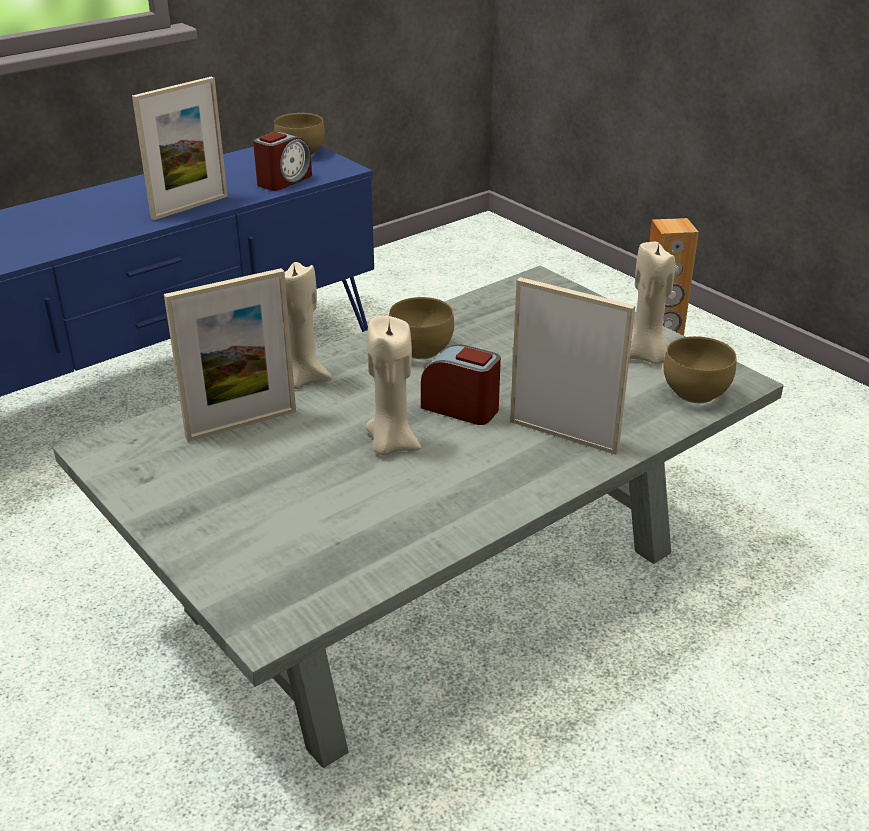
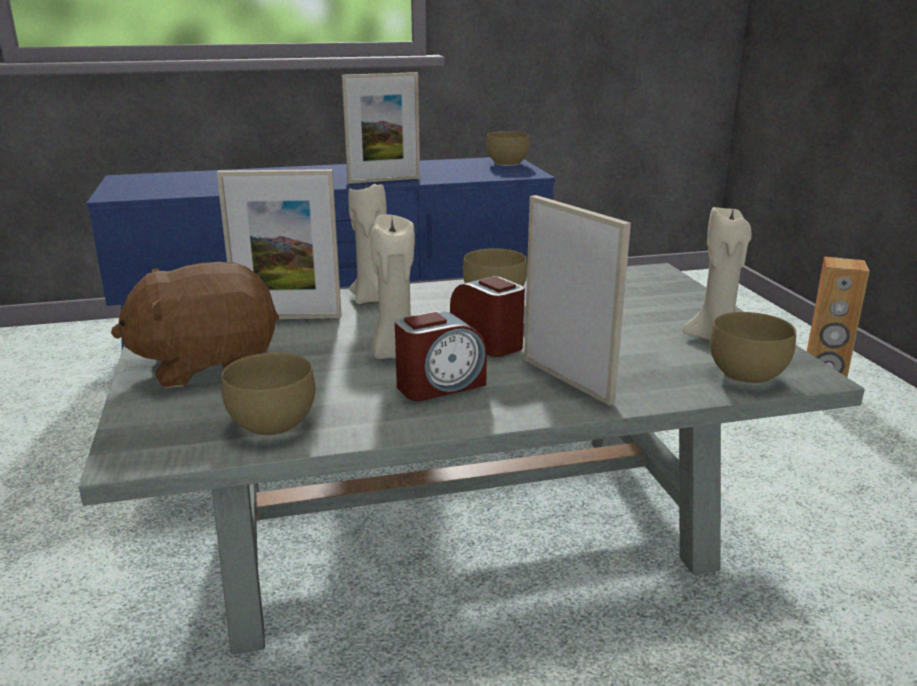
camera: 25 degrees right, 10 degrees down
alarm clock [253,131,312,191] -> alarm clock moved to [395,311,487,401]
none -> brown plush toy [111,262,279,388]
none -> brown bowl [221,352,315,437]

